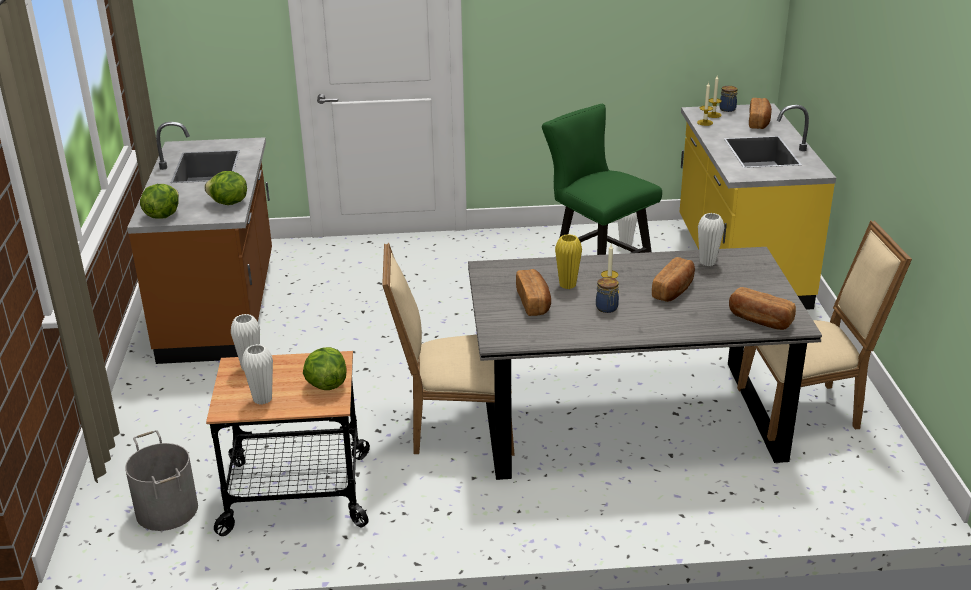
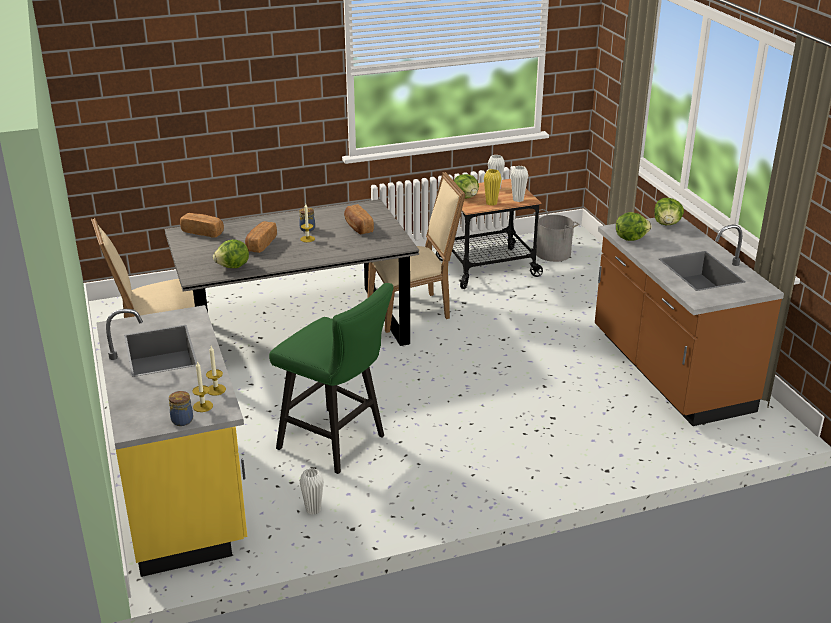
camera: 165 degrees right, 0 degrees up
yellow vase [555,234,582,289] -> yellow vase moved to [484,169,501,206]
white vase [698,213,725,266] -> lettuce [213,239,249,268]
bread [749,98,772,129] -> none

